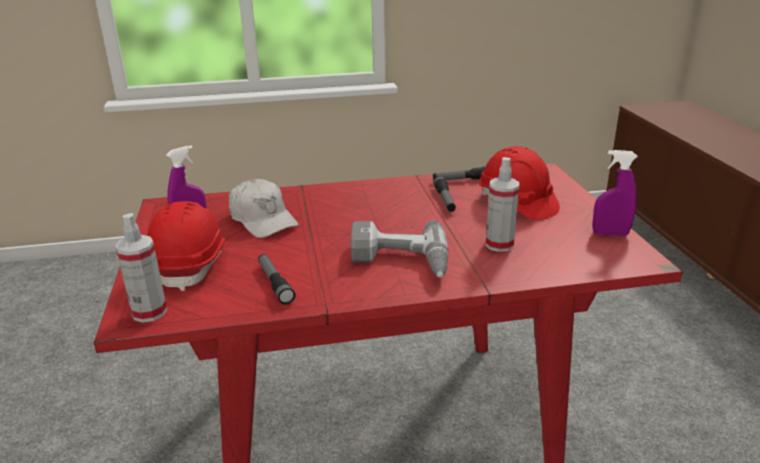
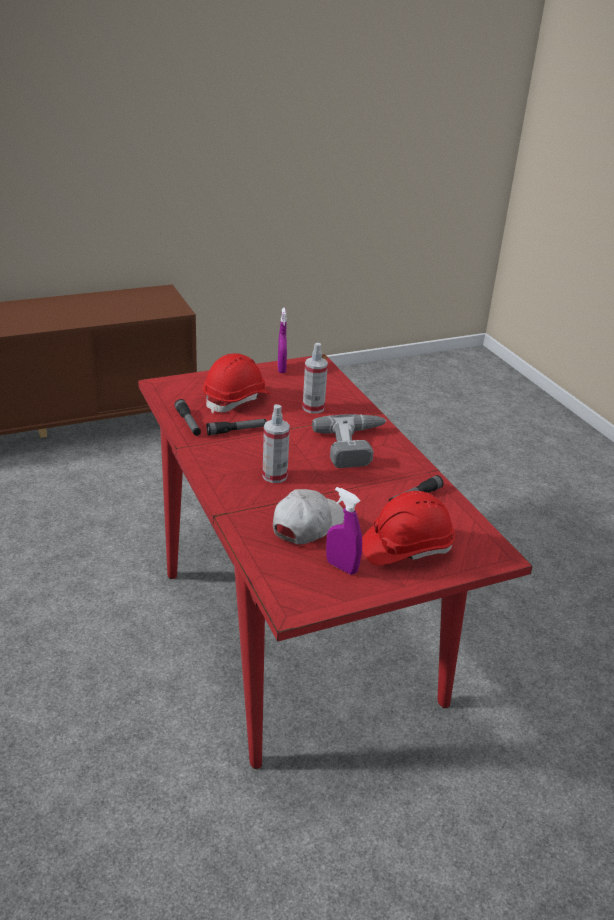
camera: 105 degrees left, 5 degrees up
spray bottle [115,213,167,323] -> spray bottle moved to [262,404,290,483]

